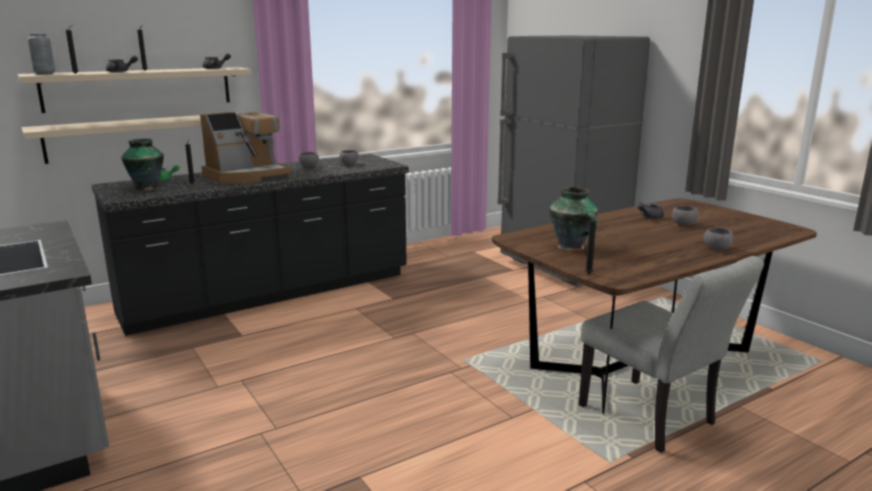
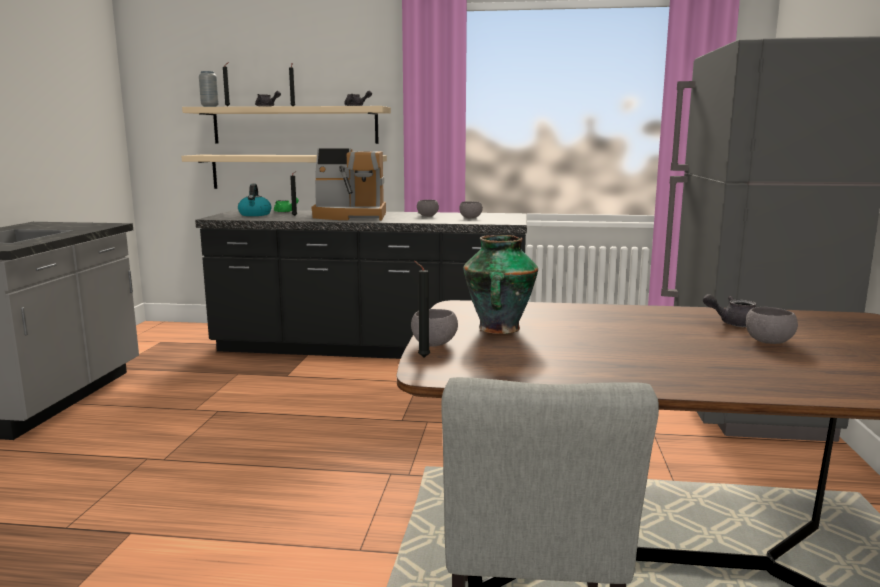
camera: 40 degrees right, 5 degrees down
vase [121,138,164,191] -> kettle [238,183,271,216]
grey bowl [703,227,733,251] -> grey bowl moved to [411,309,458,347]

